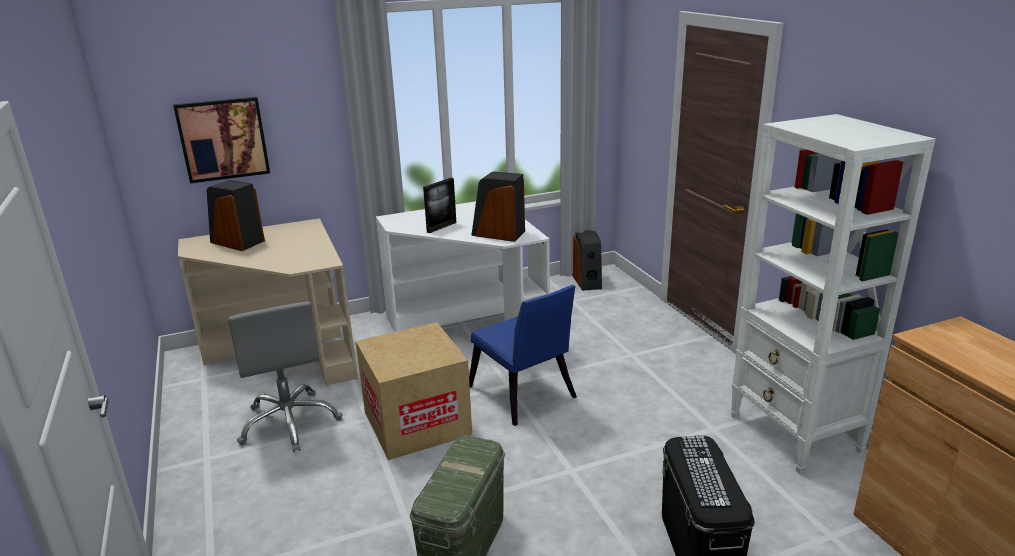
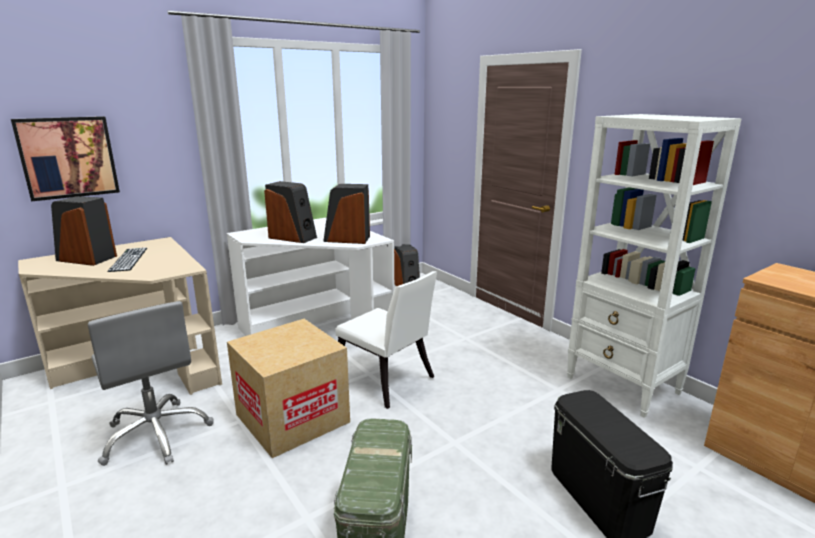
camera: 15 degrees left, 5 degrees down
picture frame [423,178,456,233] -> speaker [264,181,317,243]
blue chair [469,285,577,426] -> white chair [336,271,437,409]
keyboard [677,436,732,508] -> keyboard moved to [107,247,147,272]

